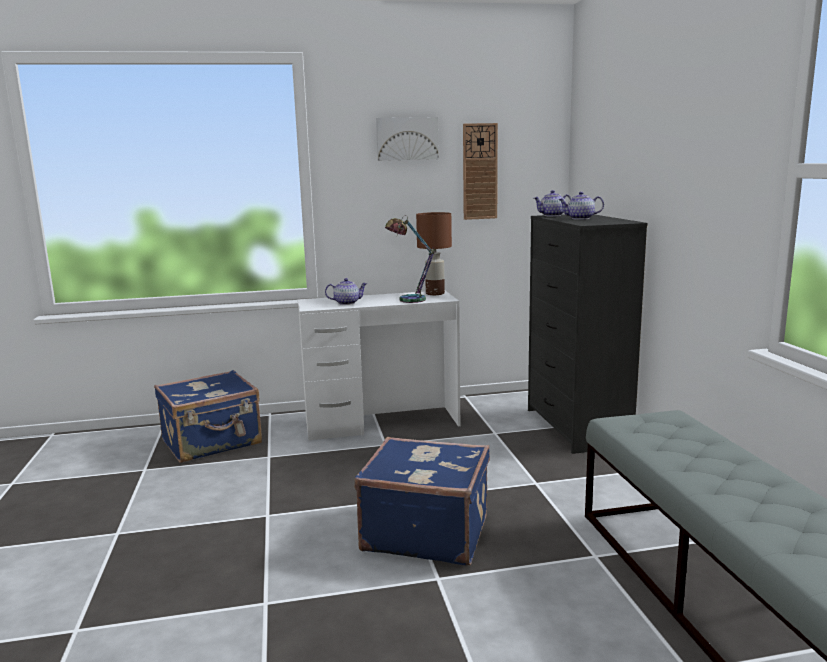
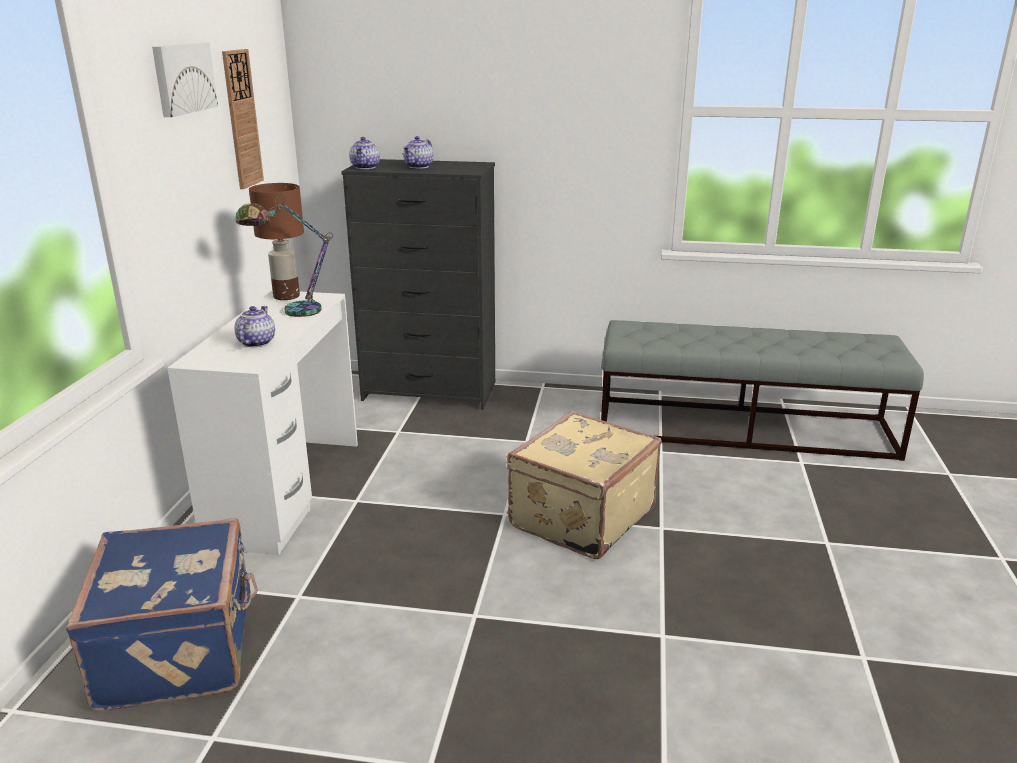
camera: 70 degrees left, 10 degrees up
blue suitcase [354,437,490,565] -> beige suitcase [507,411,662,559]

